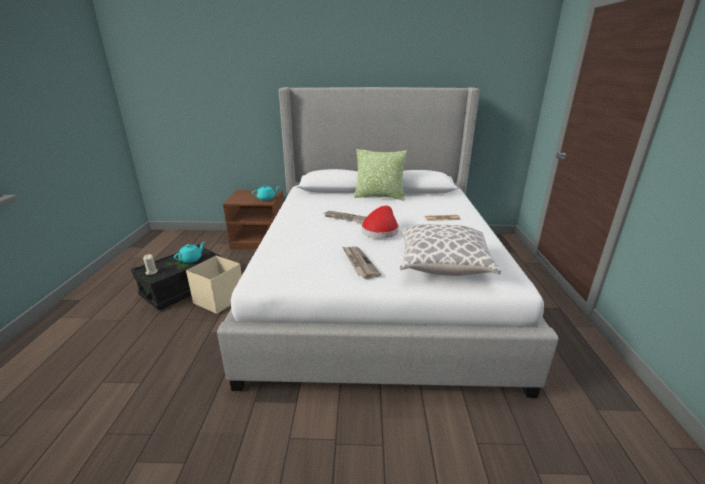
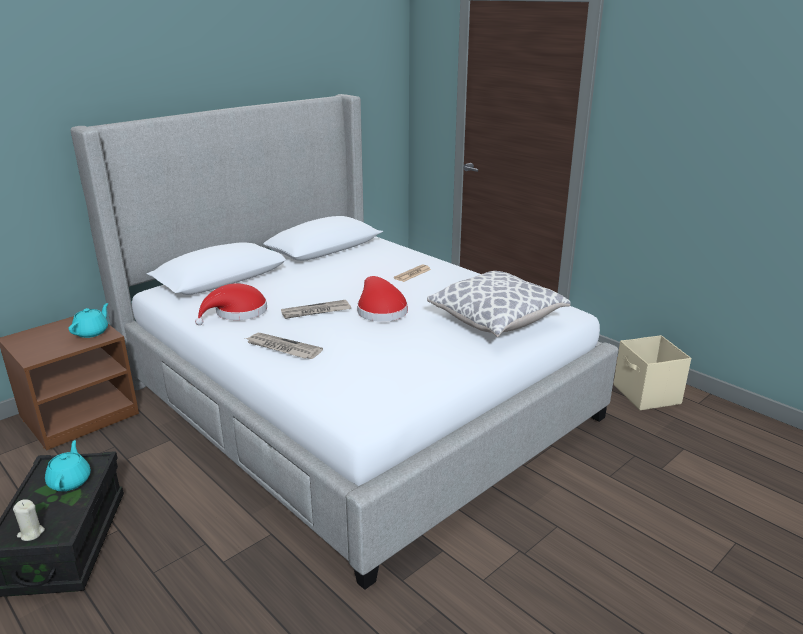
camera: 45 degrees left, 0 degrees up
beige storage box [186,256,242,314] -> beige storage box moved to [613,335,691,410]
newspaper [343,246,381,279] -> newspaper moved to [245,333,323,359]
pillow [354,149,407,200] -> none
none -> red hat [195,283,267,325]

